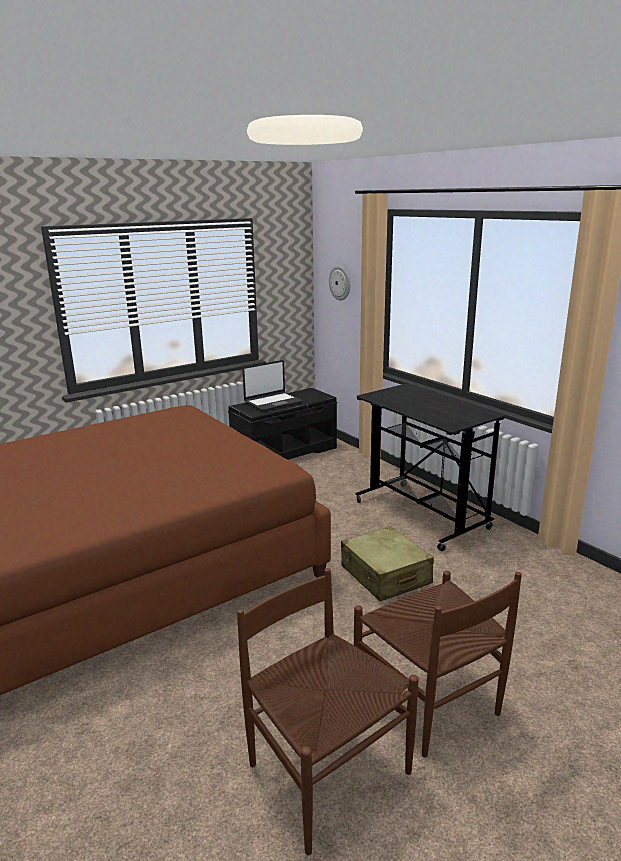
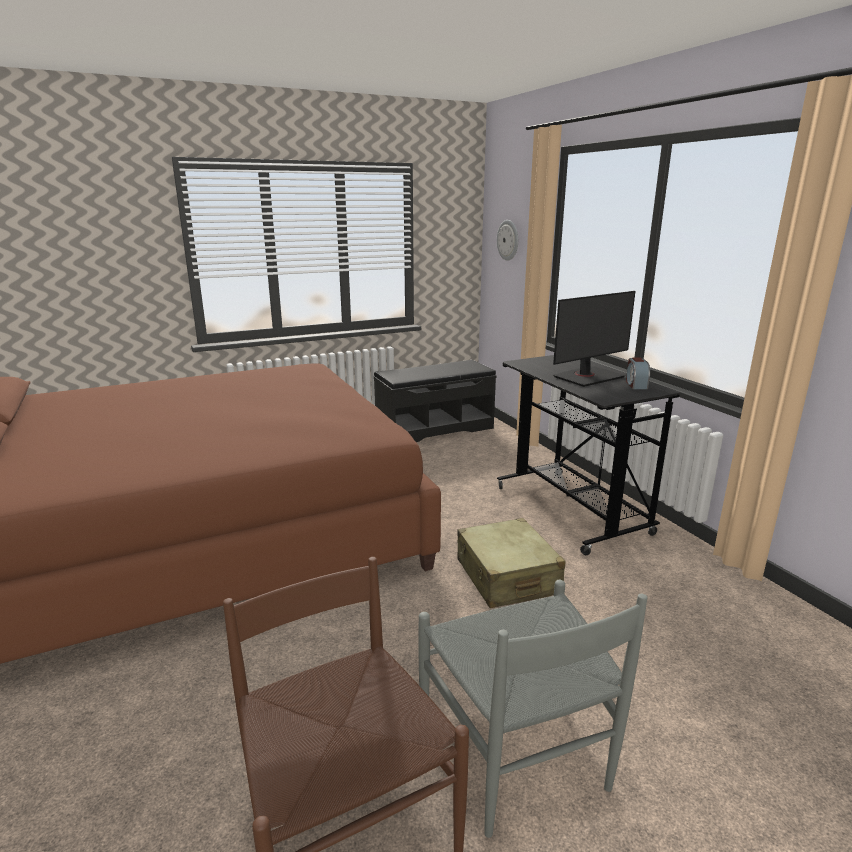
camera: 10 degrees right, 0 degrees up
laptop [242,360,303,411] -> none
brown chair [354,571,522,757] -> grey chair [419,580,648,838]
none -> monitor [553,291,635,387]
none -> alarm clock [626,357,650,389]

